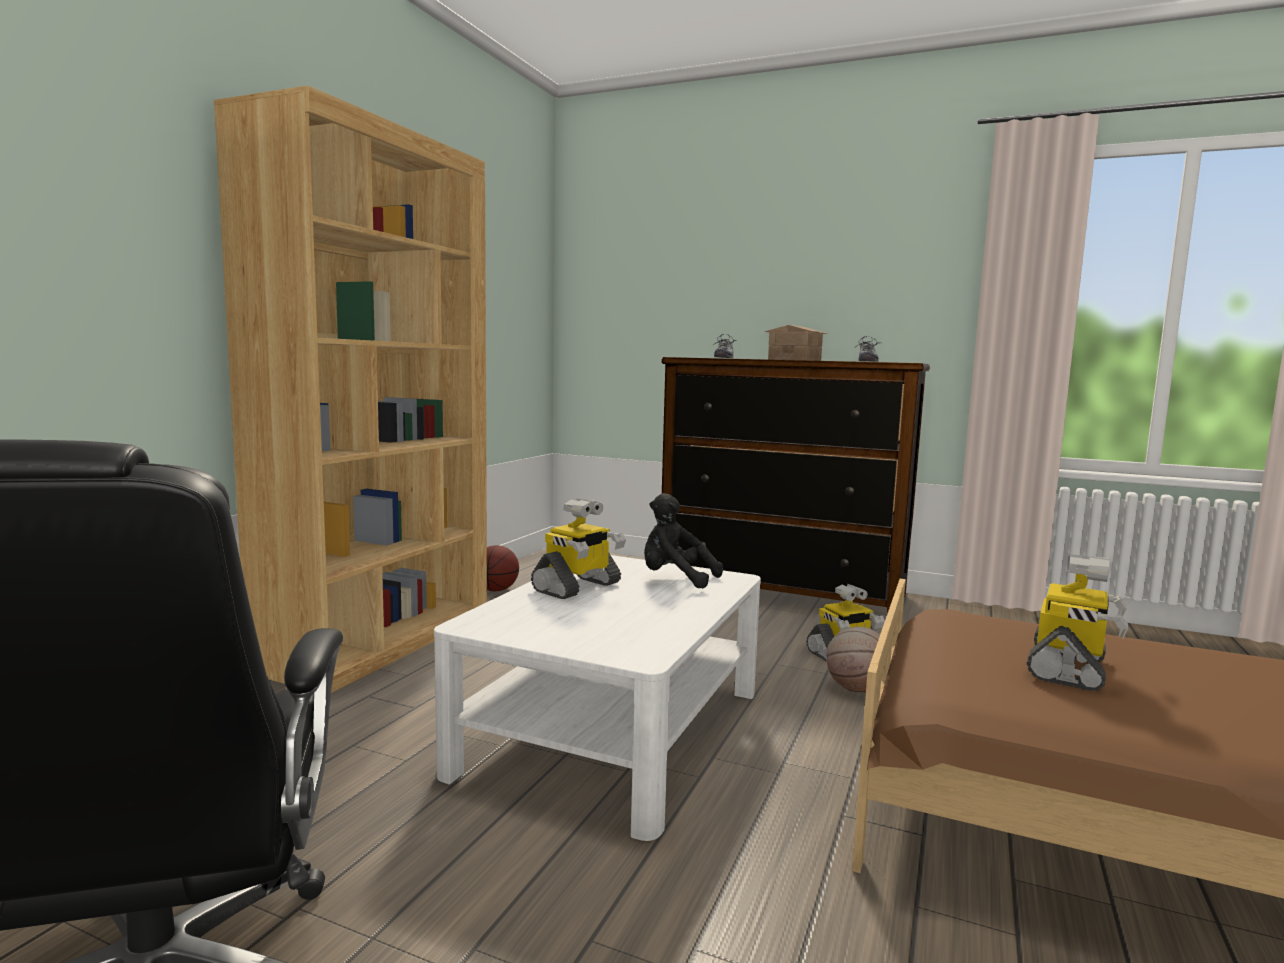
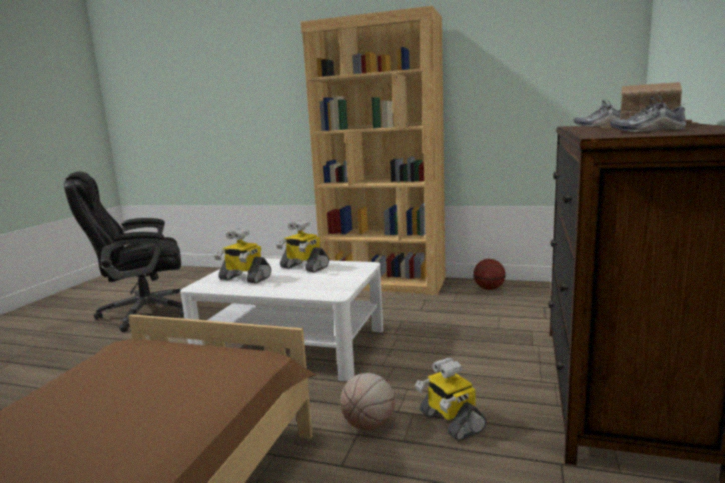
camera: 85 degrees right, 5 degrees up
black plush toy [644,493,723,588] -> none
toy robot [1027,554,1128,691] -> toy robot moved to [214,229,271,283]

